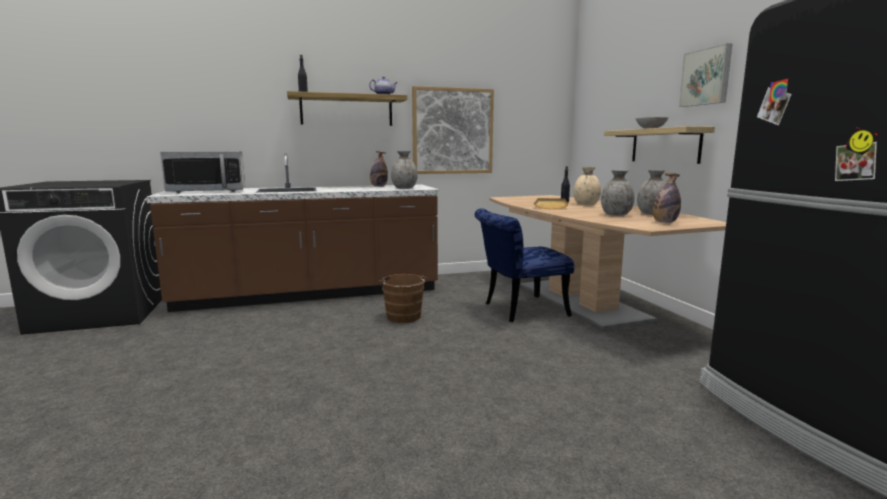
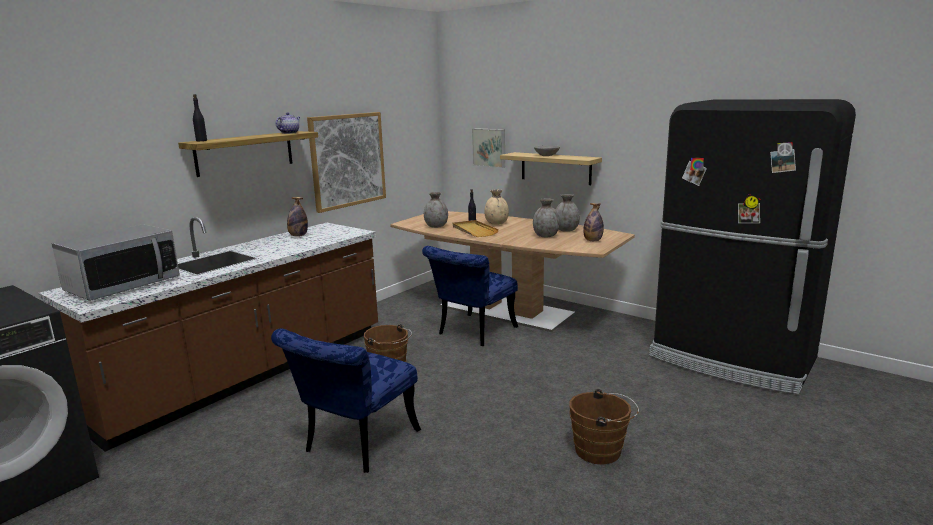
camera: 35 degrees left, 5 degrees up
grey vase [391,151,418,189] -> grey vase moved to [424,192,448,228]
picture [679,43,732,107] -> picture moved to [472,128,505,168]
none -> blue chair [271,329,421,473]
none -> brown bucket [569,389,639,465]

